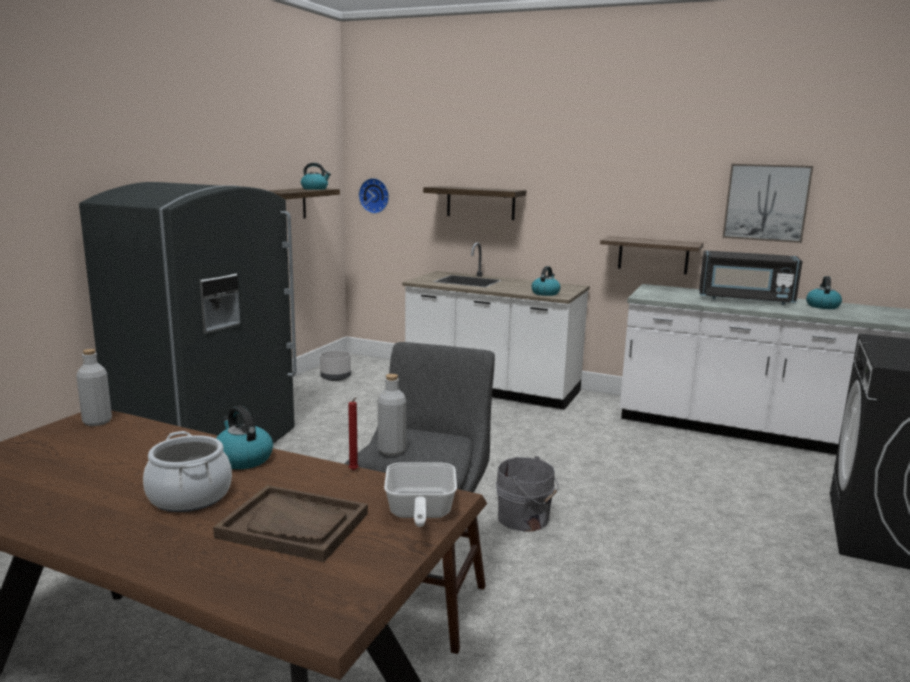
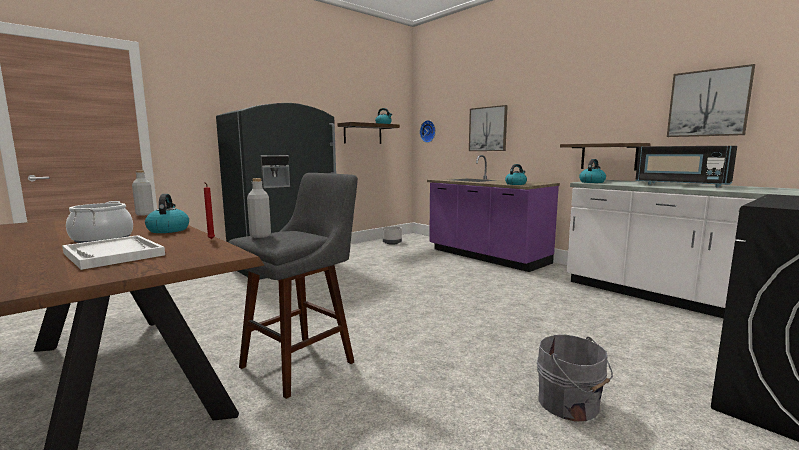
camera: 25 degrees right, 5 degrees down
brown tray [213,485,368,562] -> white tray [62,235,165,270]
frying pan [384,462,457,527] -> none
white counter [402,242,590,410] -> purple counter [427,155,560,272]
shelf [423,186,526,220] -> picture [469,105,508,151]
grey bucket [496,456,559,531] -> grey bucket moved to [537,335,613,422]
kettle [806,276,842,309] -> kettle moved to [579,159,606,183]

